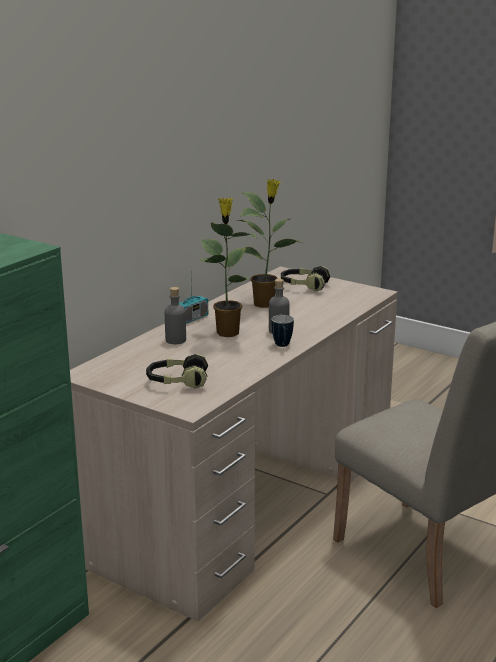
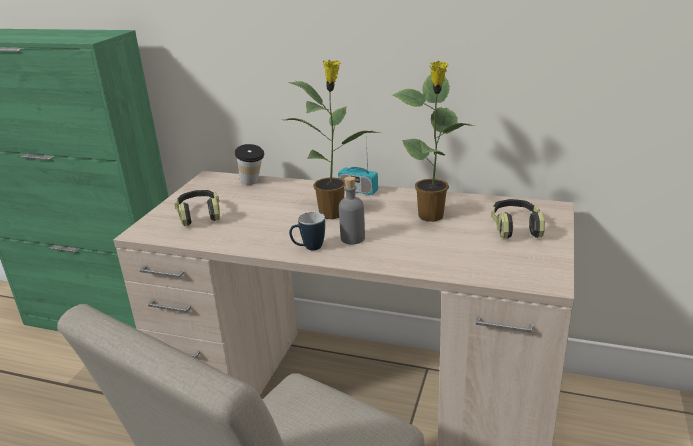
camera: 75 degrees right, 5 degrees up
grey bottle [165,287,186,344] -> none
none -> cup [235,144,264,185]

